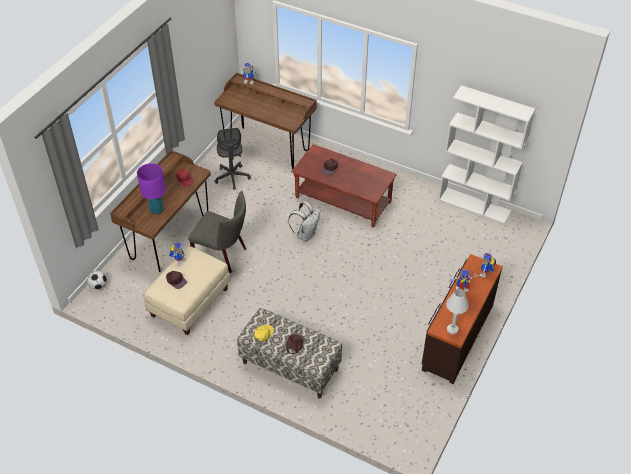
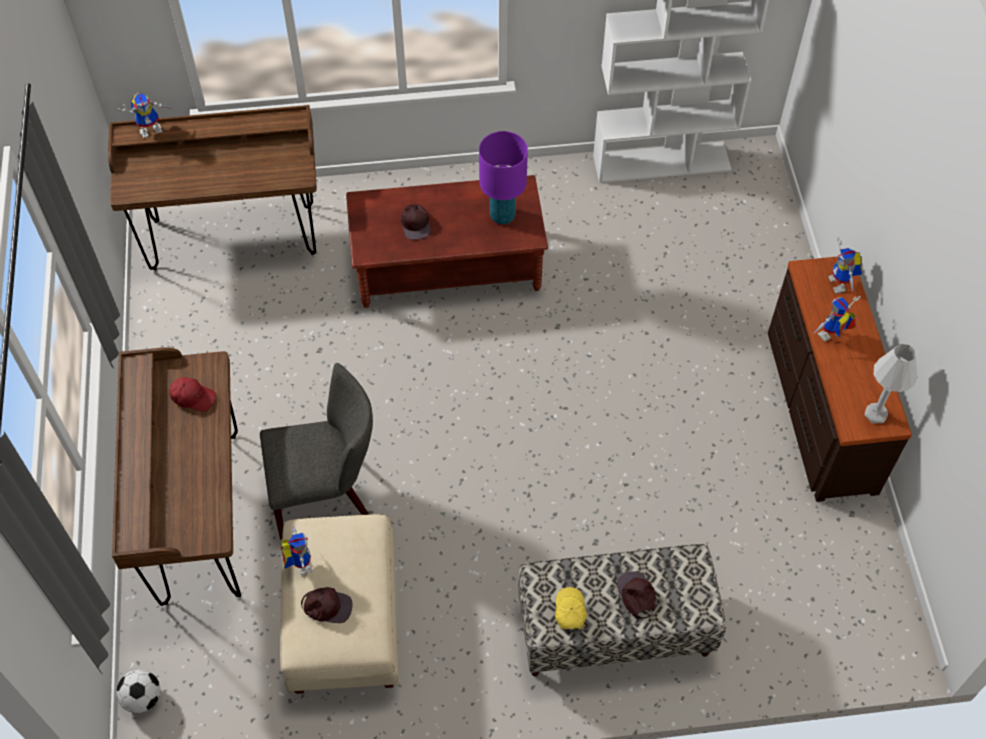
camera: 35 degrees left, 10 degrees up
purple table lamp [137,163,166,214] -> purple table lamp moved to [479,131,528,224]
grey office chair [215,128,251,190] -> none
white backpack [288,201,320,242] -> none

